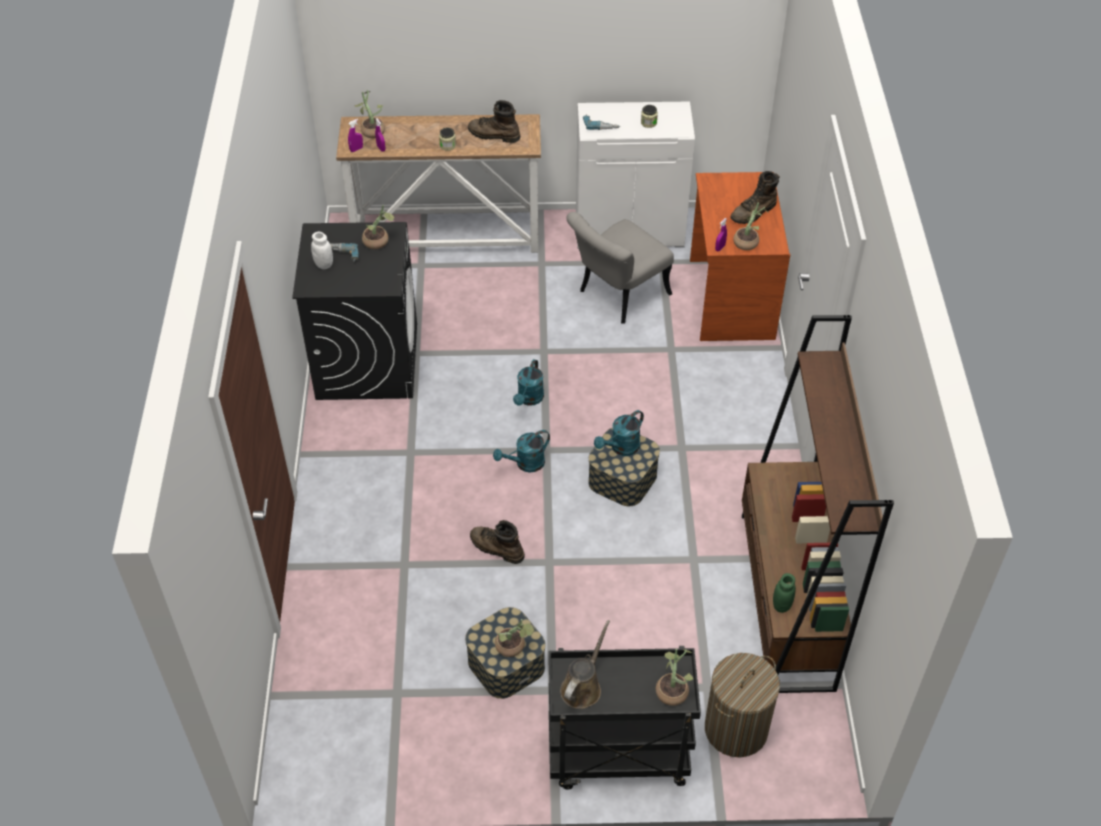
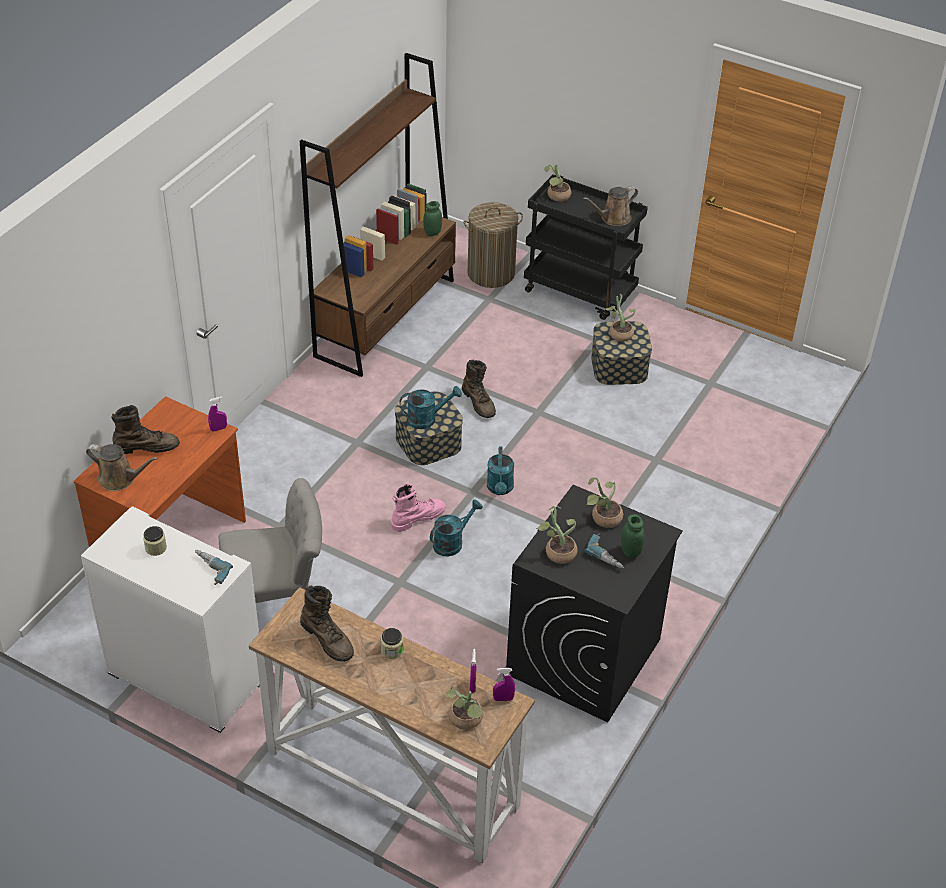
camera: 150 degrees left, 5 degrees down
white jar [311,232,333,269] -> green jar [621,514,644,558]
brown boot [470,520,525,564] -> brown boot moved to [462,360,496,418]
turquoise watering can [493,430,550,473] -> turquoise watering can turned 90 degrees clockwise [487,446,514,495]
potted plant [733,203,768,250] -> potted plant moved to [587,477,623,528]
none -> brown watering can [86,444,158,491]
none -> pink boot [391,484,446,532]

